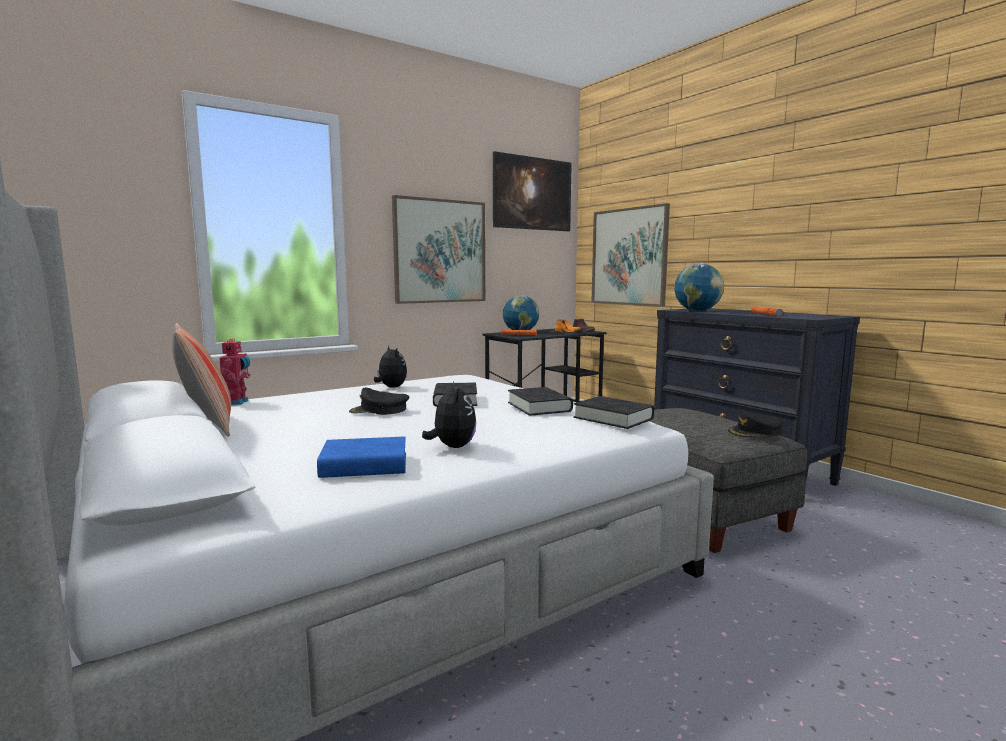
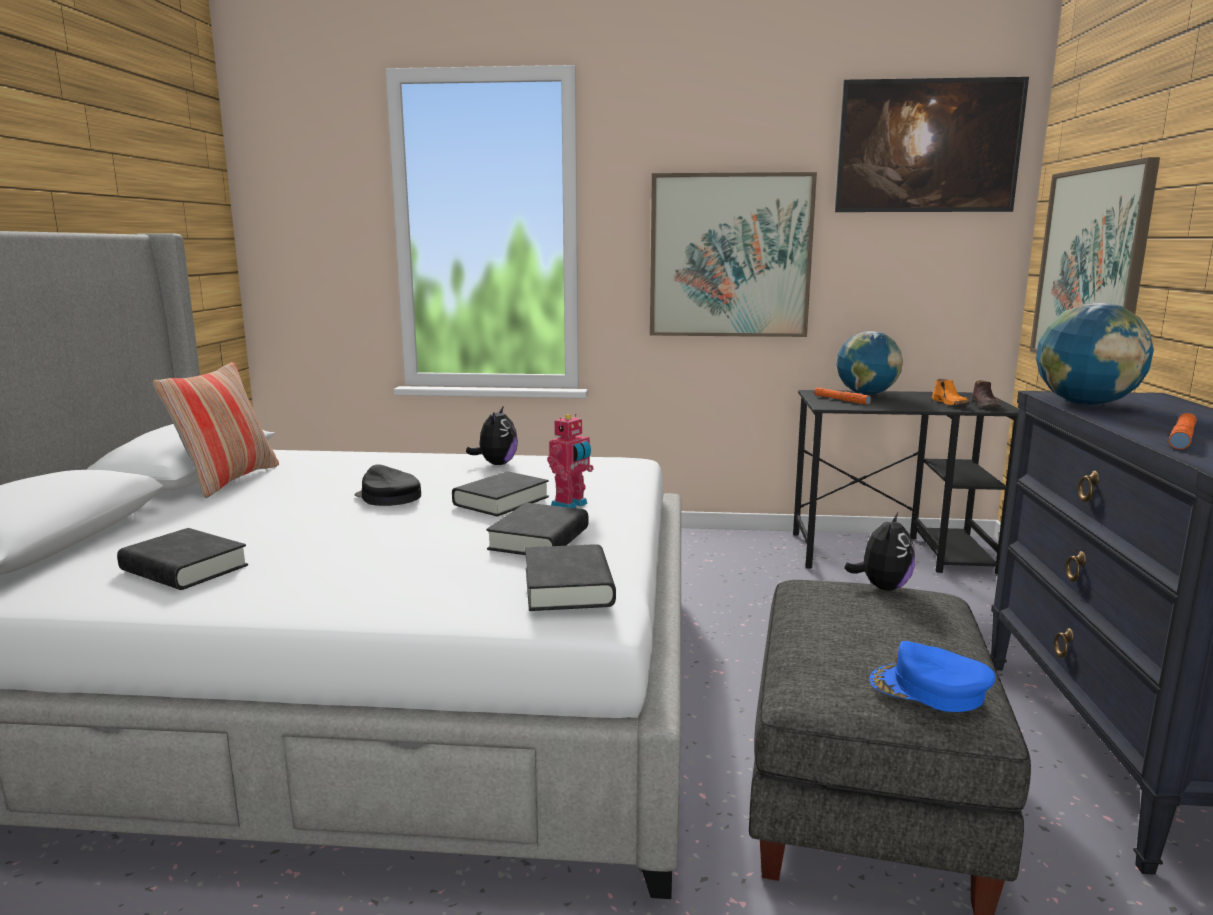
camera: 40 degrees right, 5 degrees up
toy robot [219,338,250,405] -> toy robot moved to [547,414,594,508]
blue book [317,436,406,478] -> black book [117,528,248,590]
plush toy [422,381,476,448] -> plush toy moved to [844,512,915,591]
black cap [728,412,784,437] -> blue cap [869,641,995,712]

